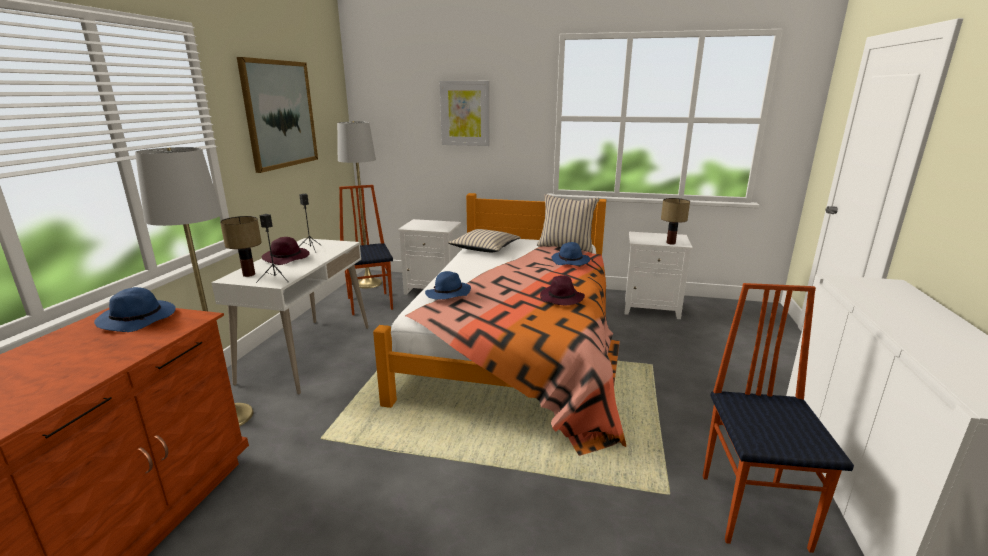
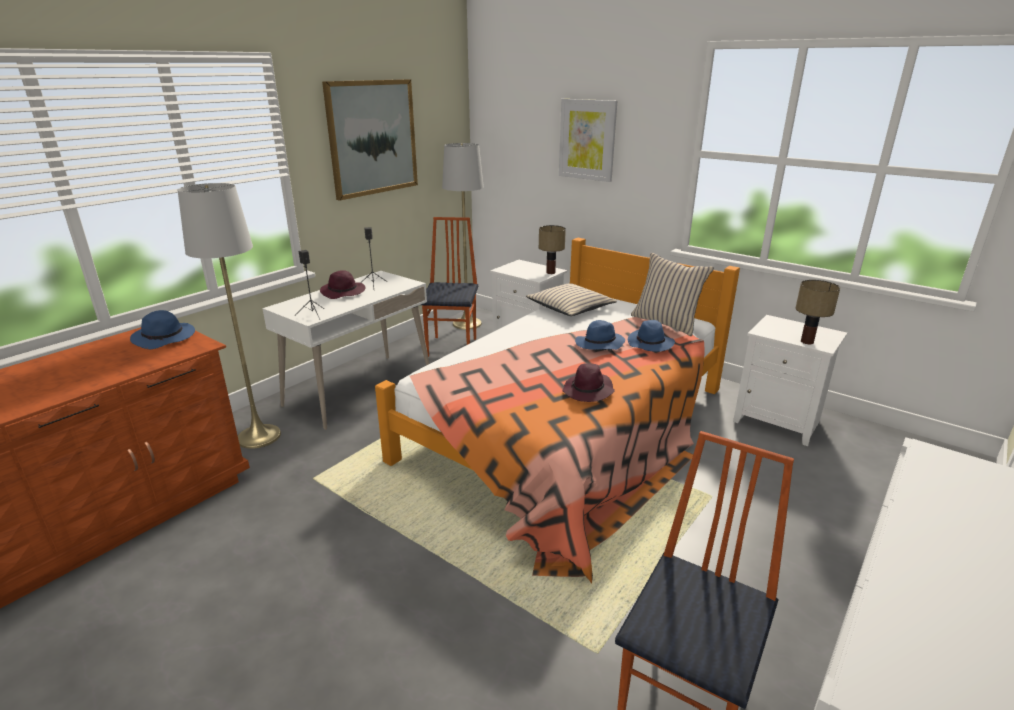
camera: 25 degrees right, 5 degrees up
table lamp [220,216,262,277] -> table lamp moved to [539,225,566,274]
blue hat [425,271,471,300] -> blue hat moved to [575,320,625,350]

